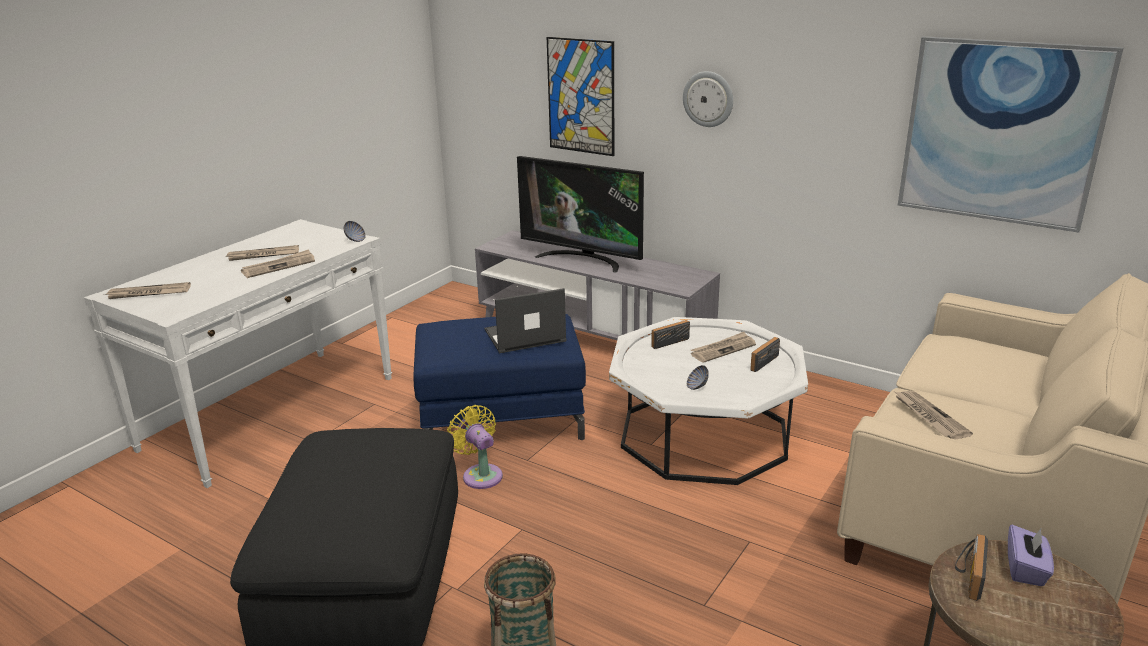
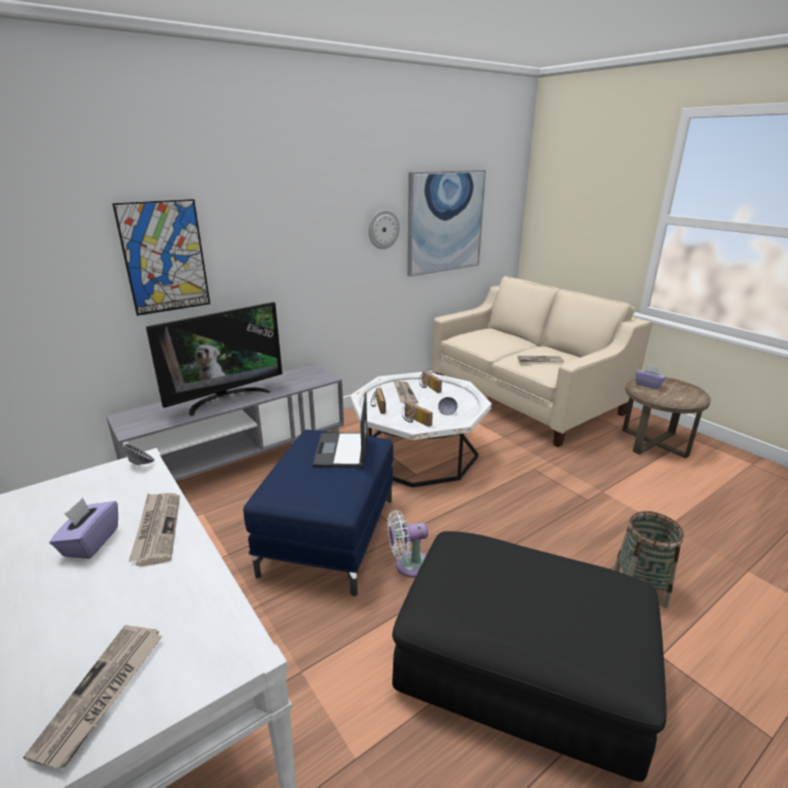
camera: 70 degrees left, 0 degrees up
newspaper [225,245,299,261] -> purple tissue box [50,498,118,559]
yellow fan [447,405,503,489] -> white fan [388,510,428,578]
wall clock [683,71,733,127] -> wall clock moved to [368,209,400,249]
radio [955,534,988,601] -> radio moved to [402,402,433,427]

